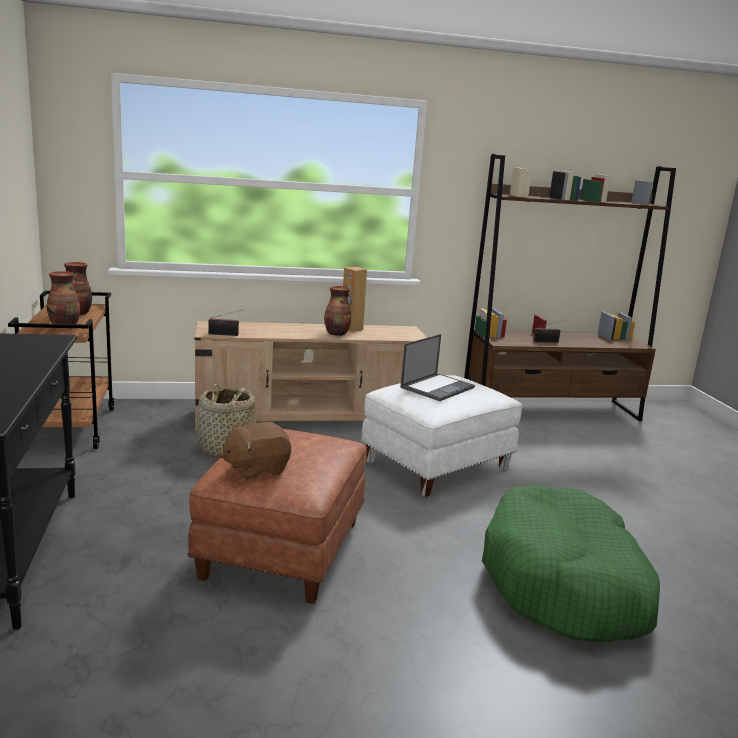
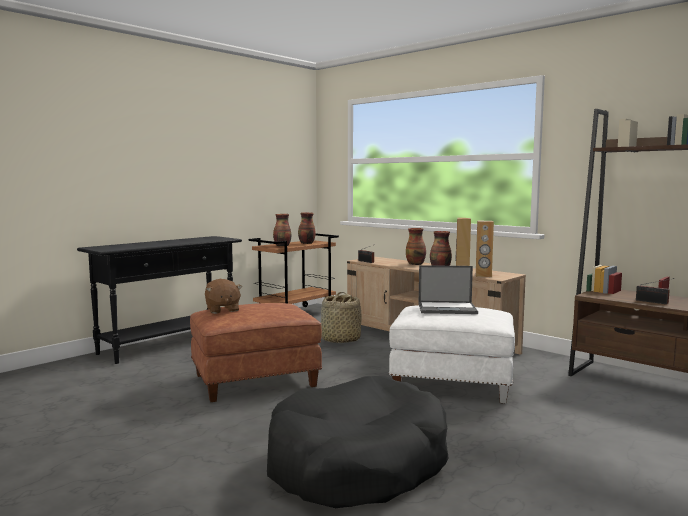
camera: 55 degrees right, 10 degrees down
brown plush toy [220,422,291,480] -> brown plush toy turned 135 degrees counterclockwise [205,279,242,314]
green dog bed [482,485,660,642] -> black dog bed [267,376,449,508]
none -> vase [406,228,426,265]
none -> brown speaker [476,221,494,277]

